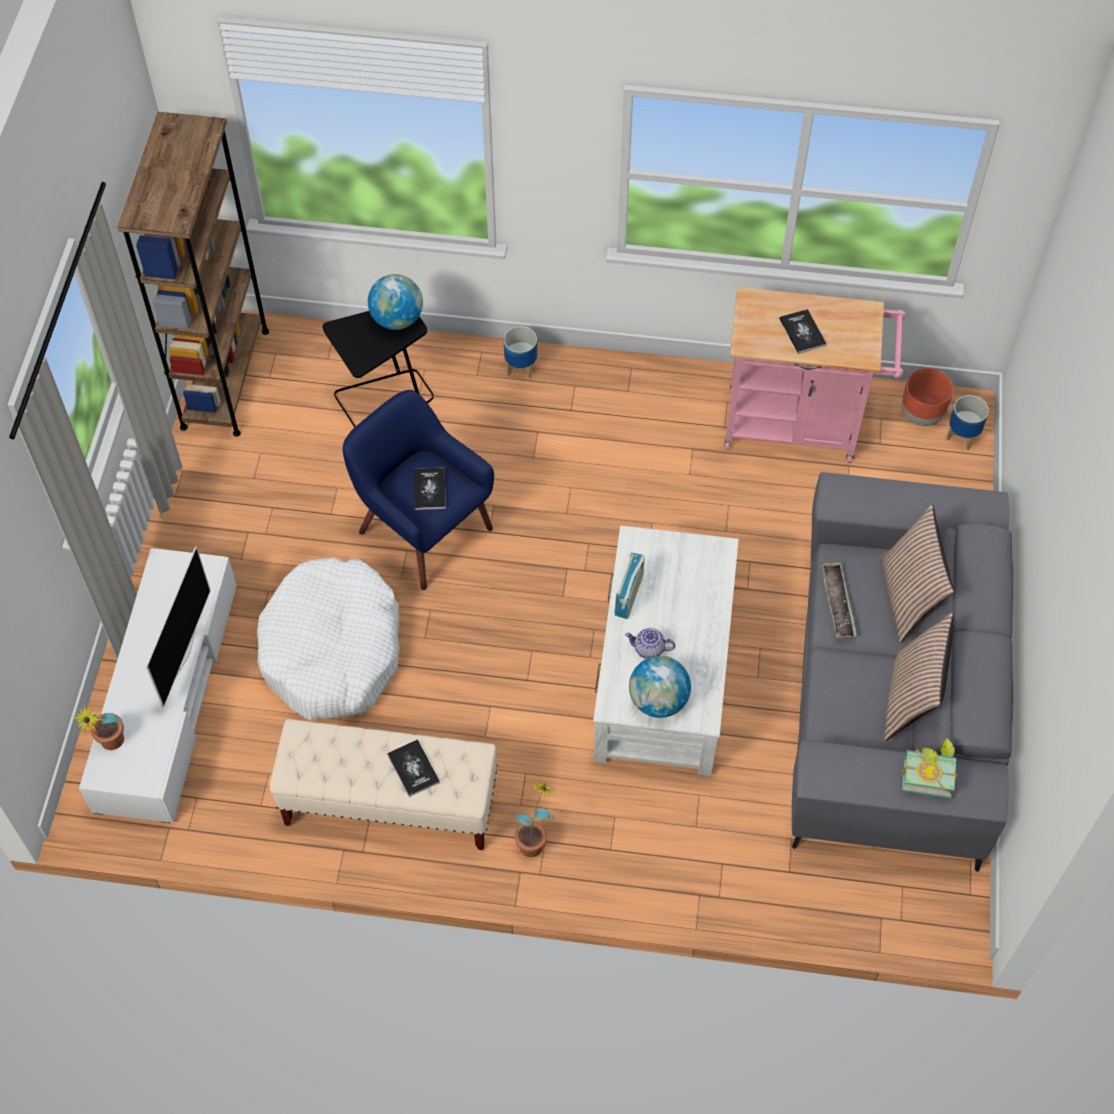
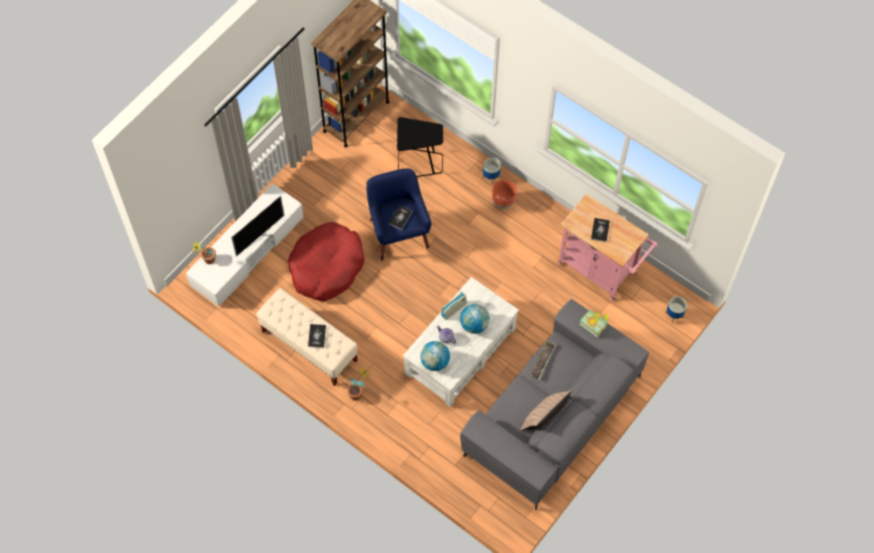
camera: 30 degrees right, 5 degrees up
white dog bed [257,558,399,720] -> red dog bed [288,222,365,301]
globe [368,274,423,330] -> globe moved to [460,304,490,334]
pillow [881,504,955,642] -> none
book [900,738,957,799] -> book moved to [579,310,609,338]
brown planter [902,368,954,426] -> brown planter moved to [492,180,517,209]

